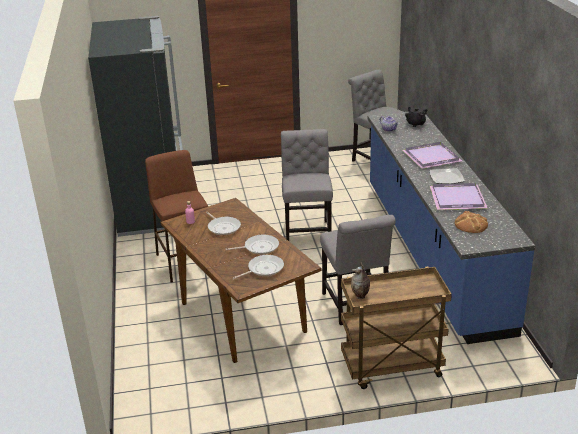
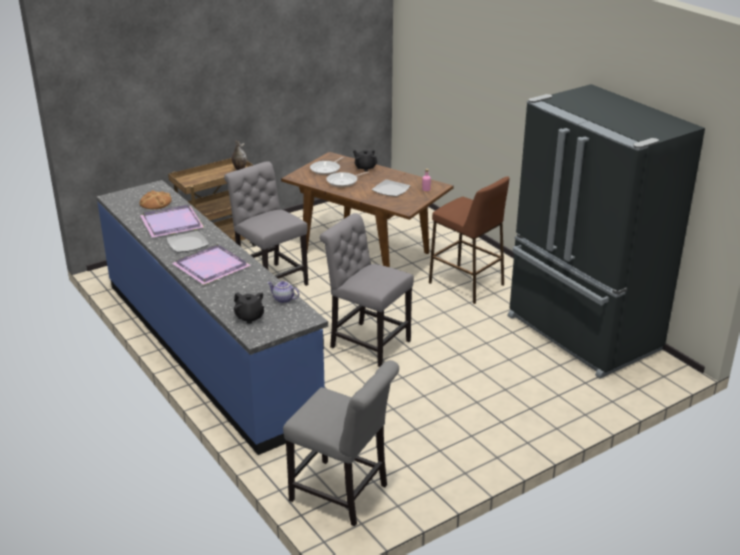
camera: 155 degrees right, 0 degrees up
frying pan [206,212,241,235] -> plate [372,179,410,197]
grey chair [281,129,333,241] -> grey chair turned 150 degrees clockwise [320,213,414,367]
none -> black teapot [353,150,377,171]

